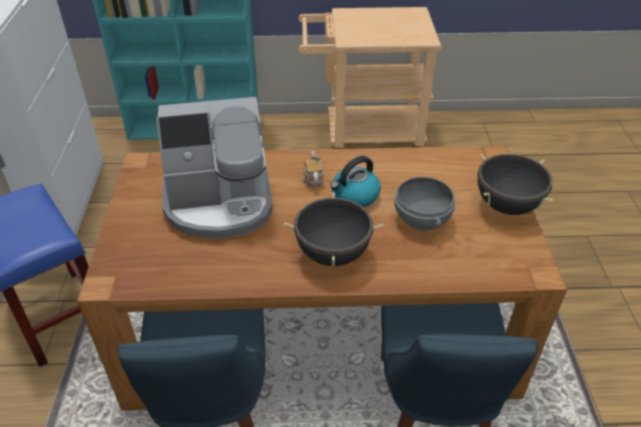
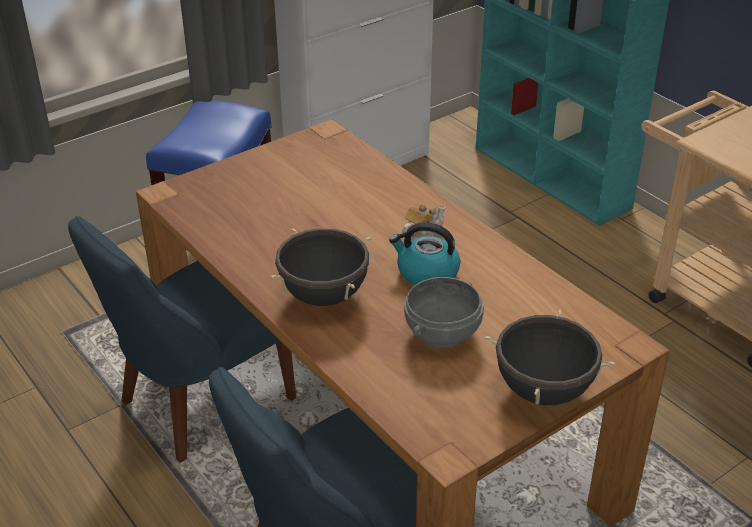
camera: 55 degrees right, 5 degrees down
coffee machine [156,97,273,239] -> none

